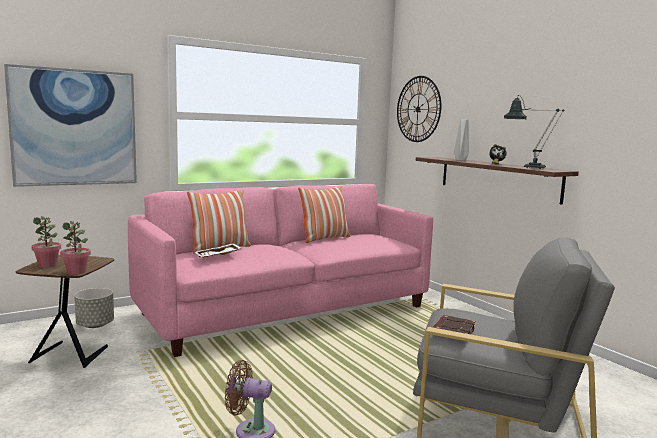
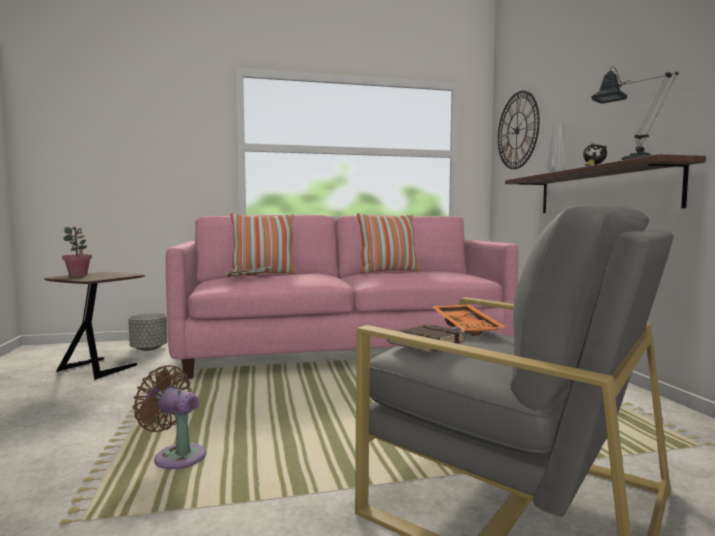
camera: 20 degrees right, 5 degrees down
picture [4,64,137,187] -> none
potted plant [60,221,91,274] -> none
none -> orange tray [433,304,506,336]

